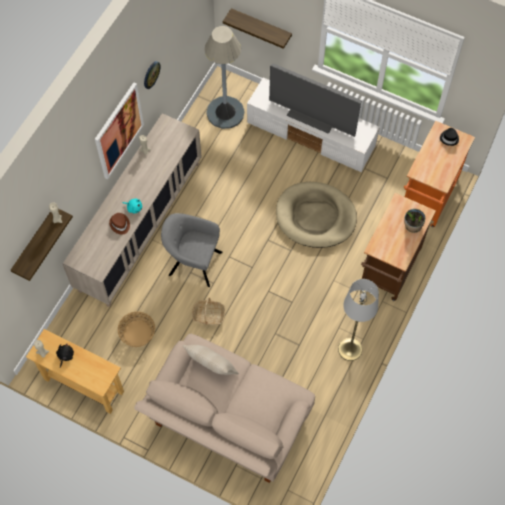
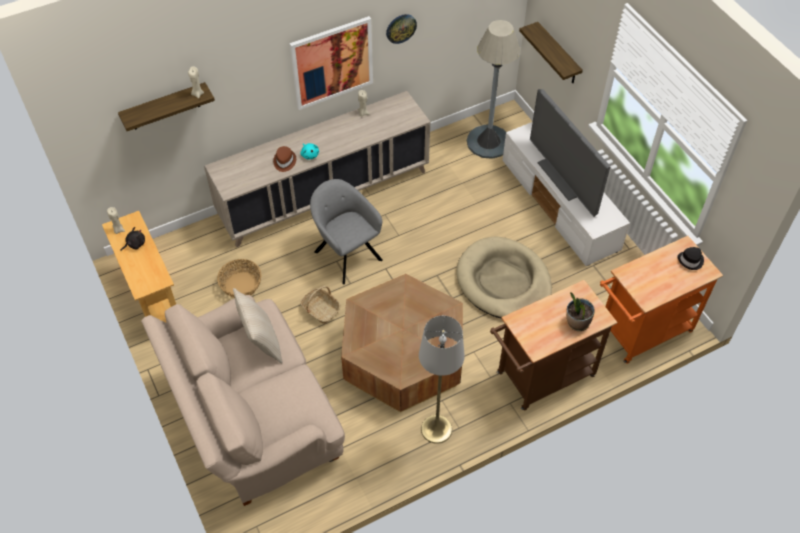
camera: 35 degrees right, 10 degrees down
none -> brown coffee table [341,274,463,412]

